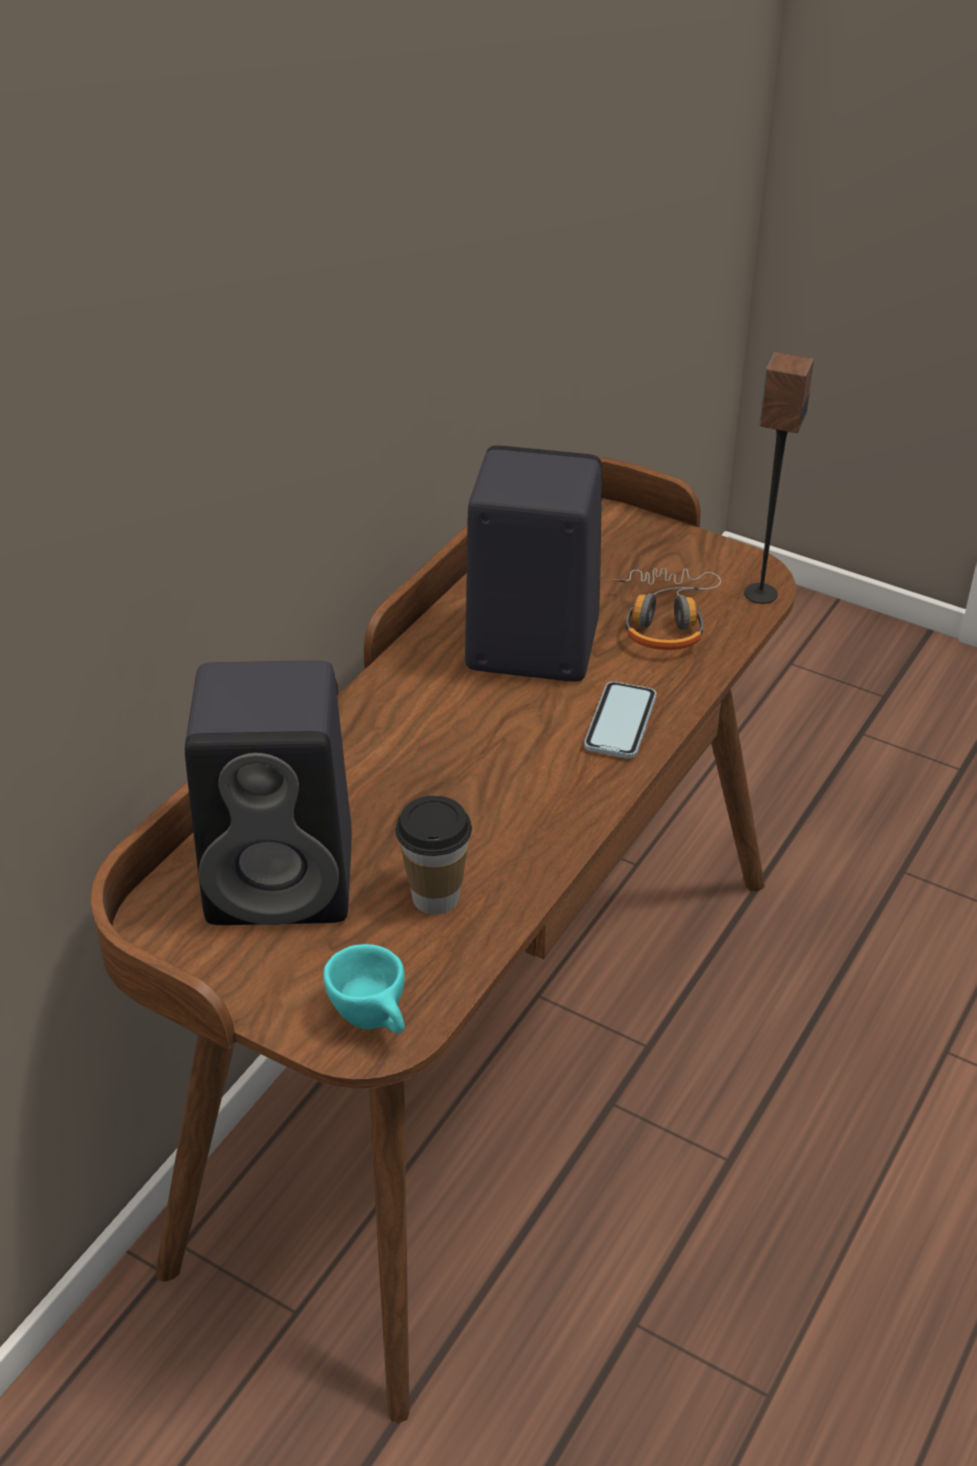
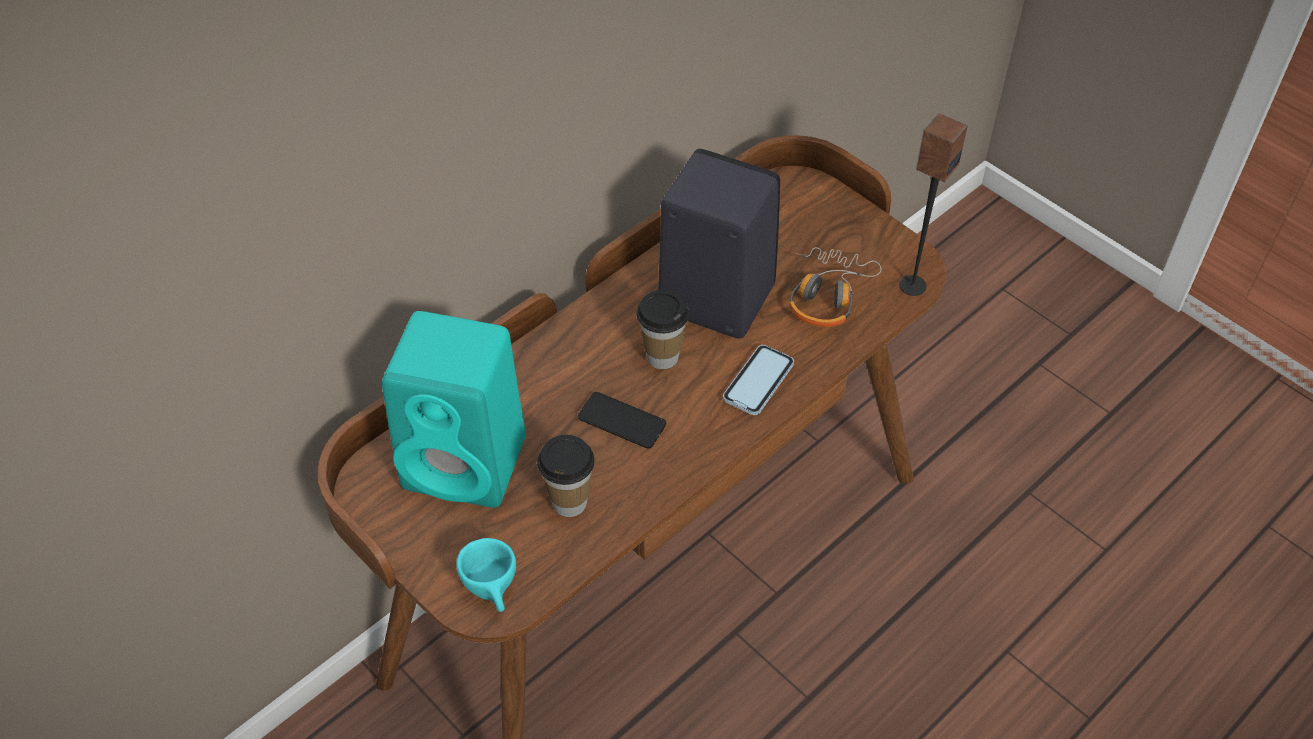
camera: 15 degrees right, 10 degrees up
black speaker [185,660,352,925] -> turquoise speaker [382,311,526,508]
none -> phone [578,392,666,449]
none -> cup [636,290,689,369]

